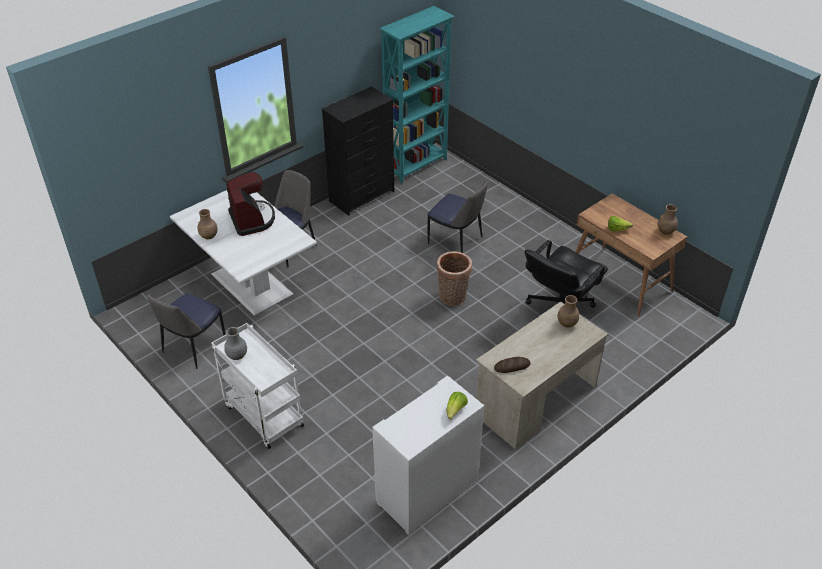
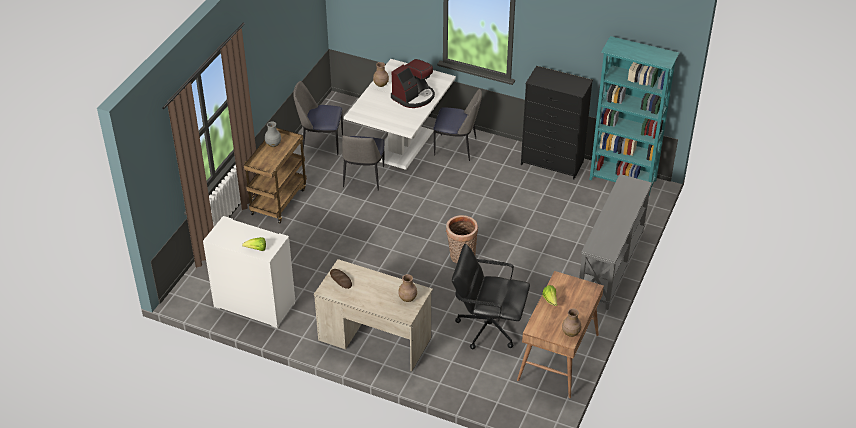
camera: 65 degrees right, 0 degrees up
white cart [211,323,304,449] -> brown cart [244,128,307,224]
chair [427,180,488,253] -> chair moved to [342,136,384,191]
none -> grey console table [579,174,652,310]

